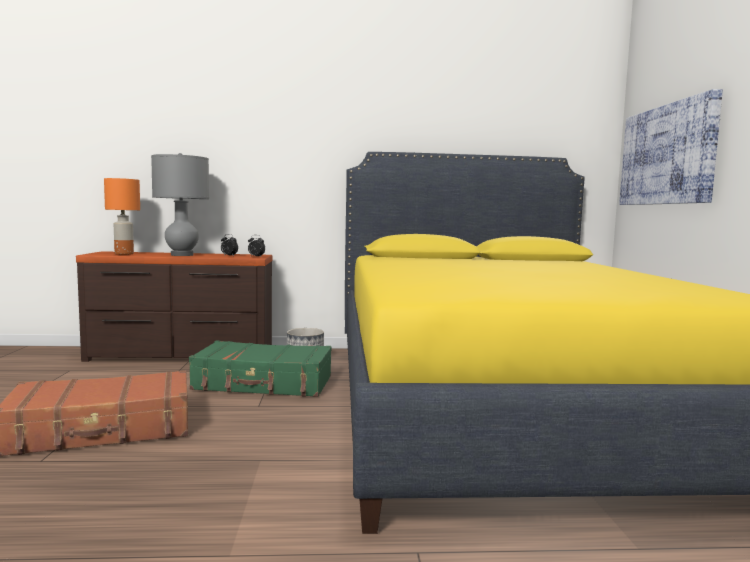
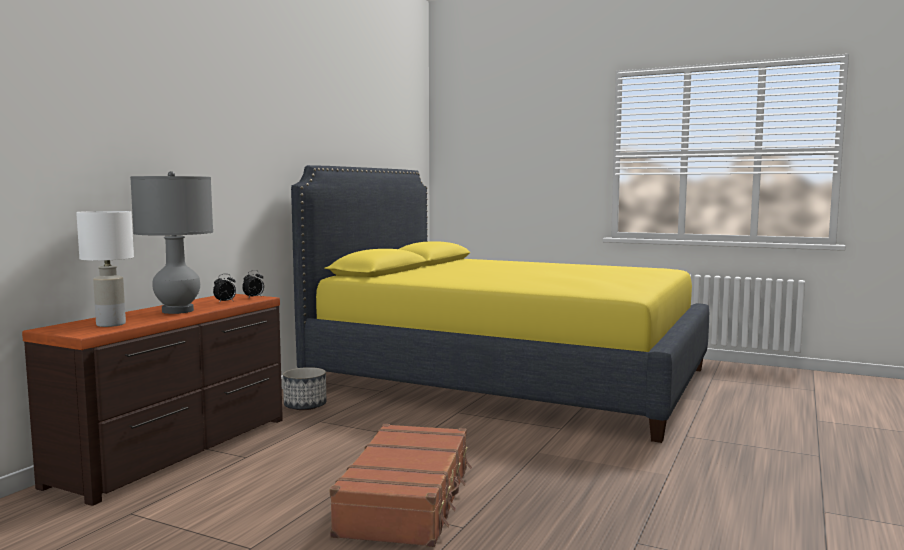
camera: 60 degrees left, 0 degrees up
orange table lamp [104,178,140,255] -> white table lamp [76,211,134,327]
green suitcase [189,340,331,397] -> none
picture [619,89,723,205] -> none

